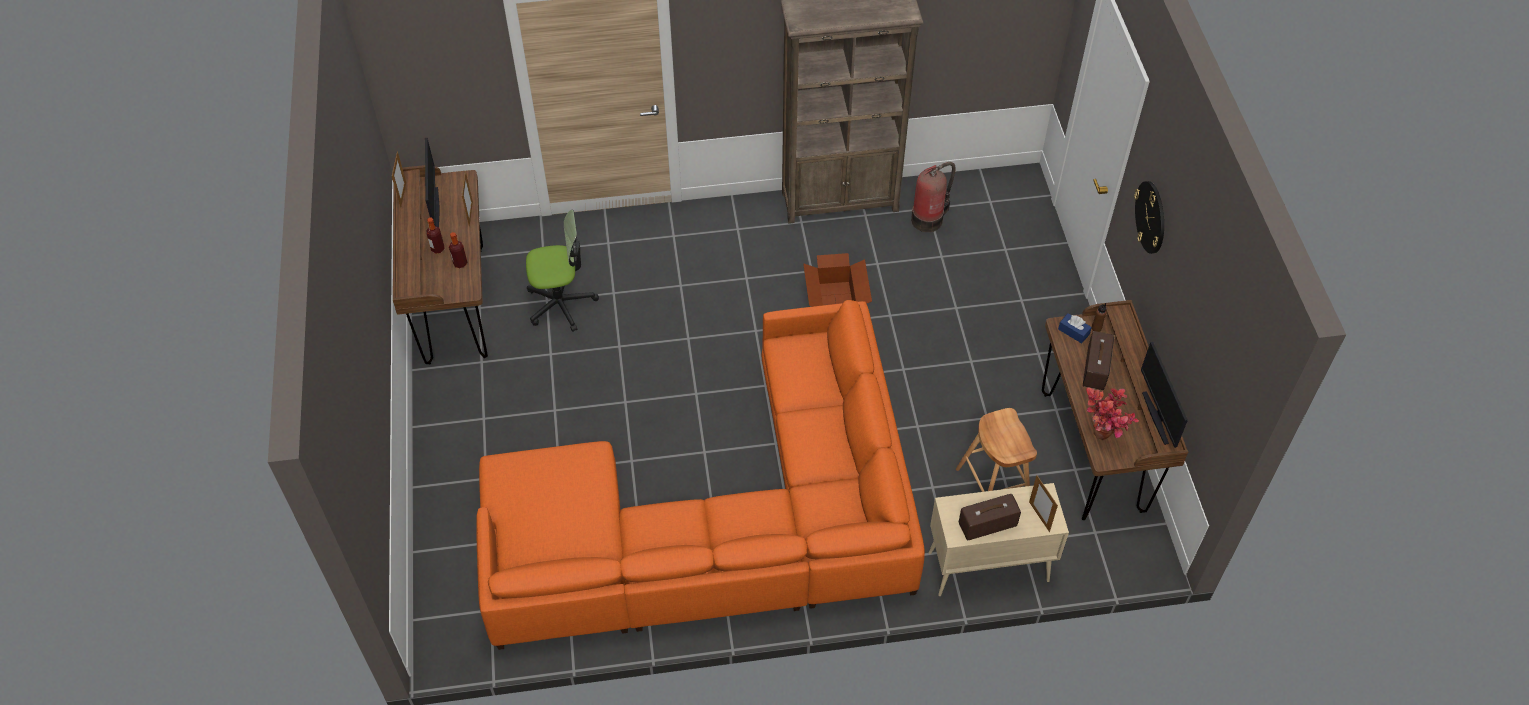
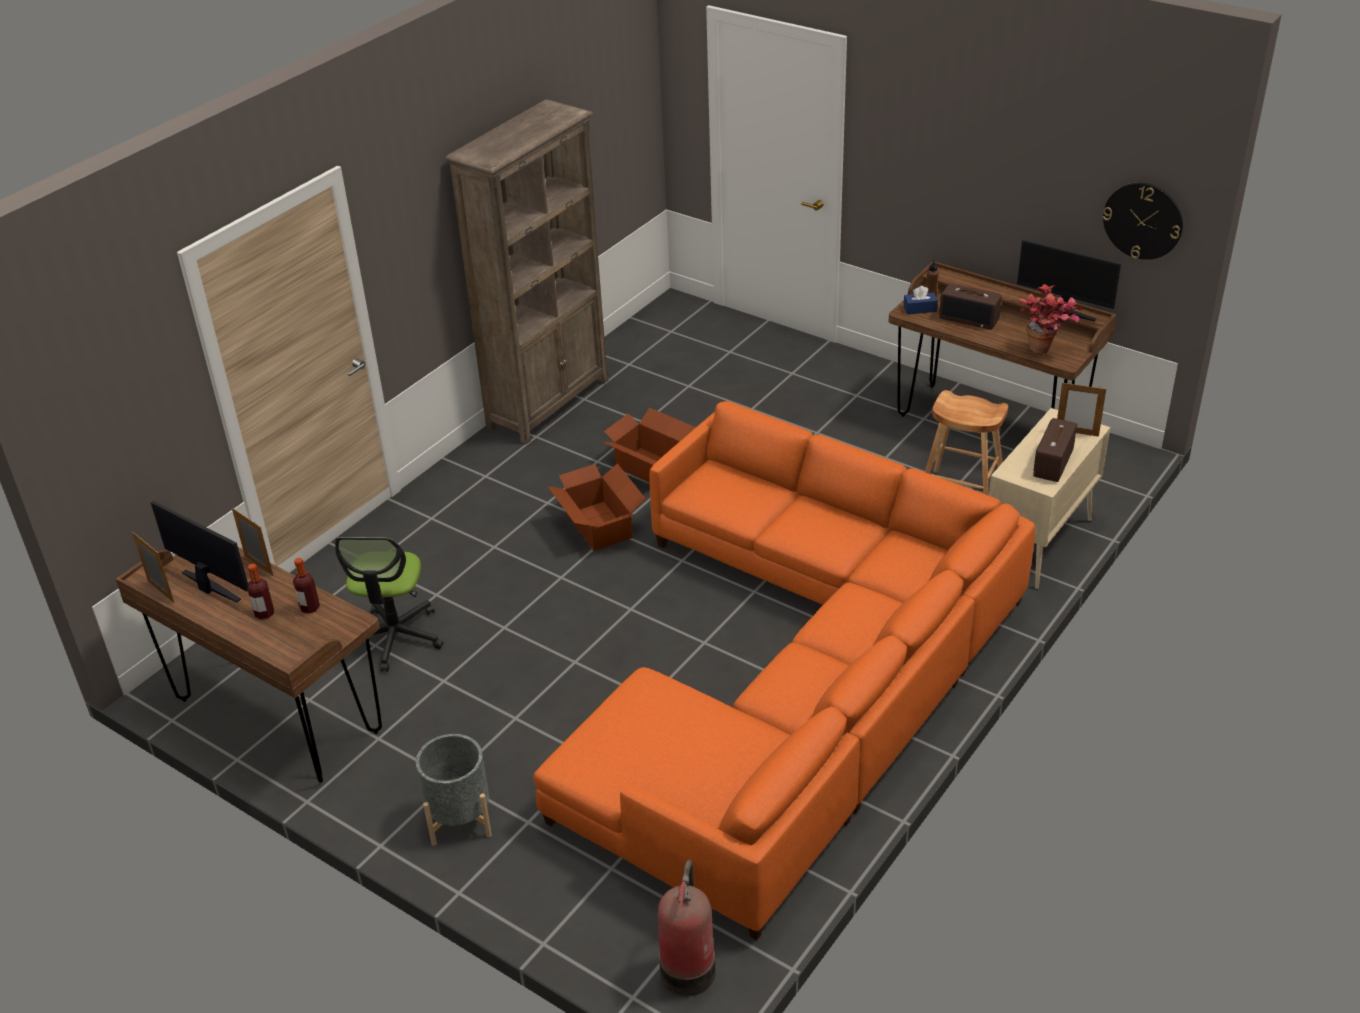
camera: 45 degrees left, 15 degrees down
office chair [526,210,599,332] -> office chair turned 150 degrees clockwise [335,537,444,672]
fire extinguisher [911,162,956,232] -> fire extinguisher moved to [658,860,716,996]
radio [1083,331,1114,390] -> radio turned 150 degrees clockwise [939,283,1002,330]
wall clock [1134,181,1164,254] -> wall clock moved to [1103,183,1183,260]
none -> grey planter [416,734,492,846]
none -> cardboard box [547,464,646,551]

